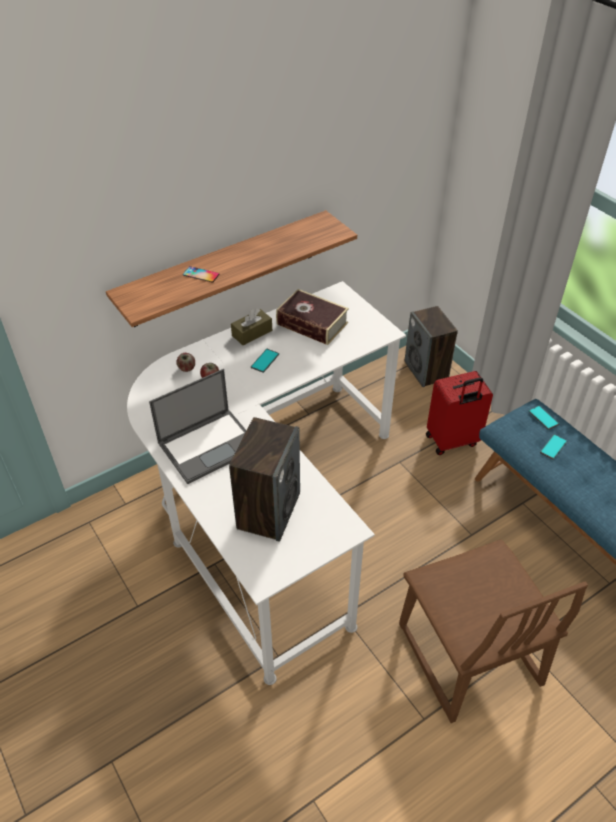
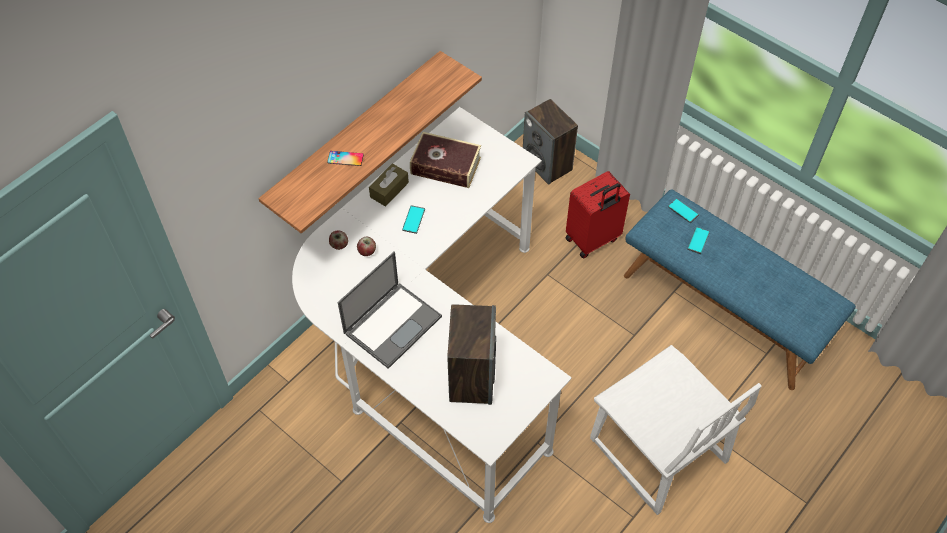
camera: 15 degrees left, 10 degrees up
brown chair [399,539,588,723] -> white chair [590,345,762,515]

